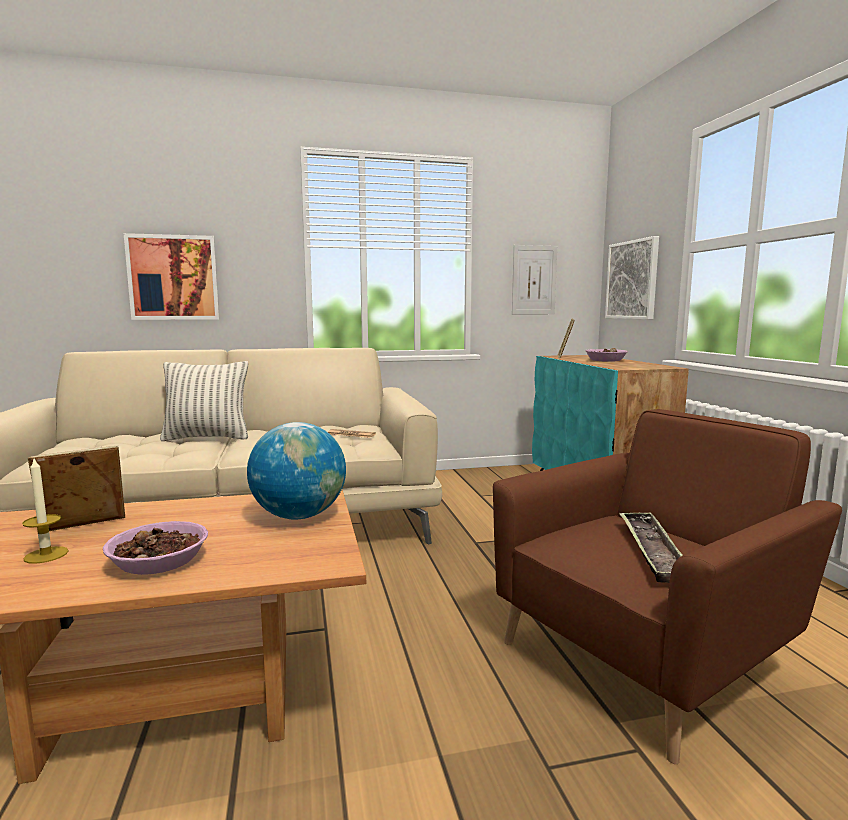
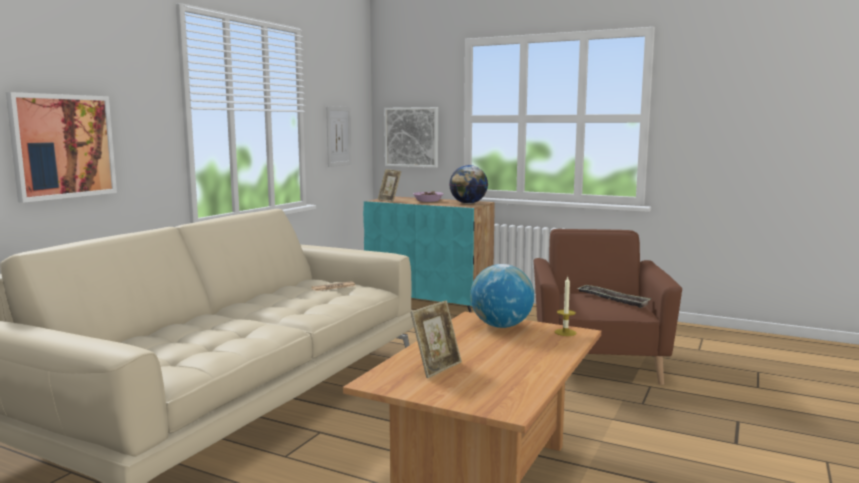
camera: 50 degrees left, 0 degrees up
candle [22,459,69,564] -> candle moved to [555,277,577,336]
picture frame [28,446,125,531] -> picture frame turned 150 degrees counterclockwise [411,300,462,378]
bowl [103,521,208,575] -> none
pillow [160,361,248,441] -> none
none -> globe [449,165,488,204]

